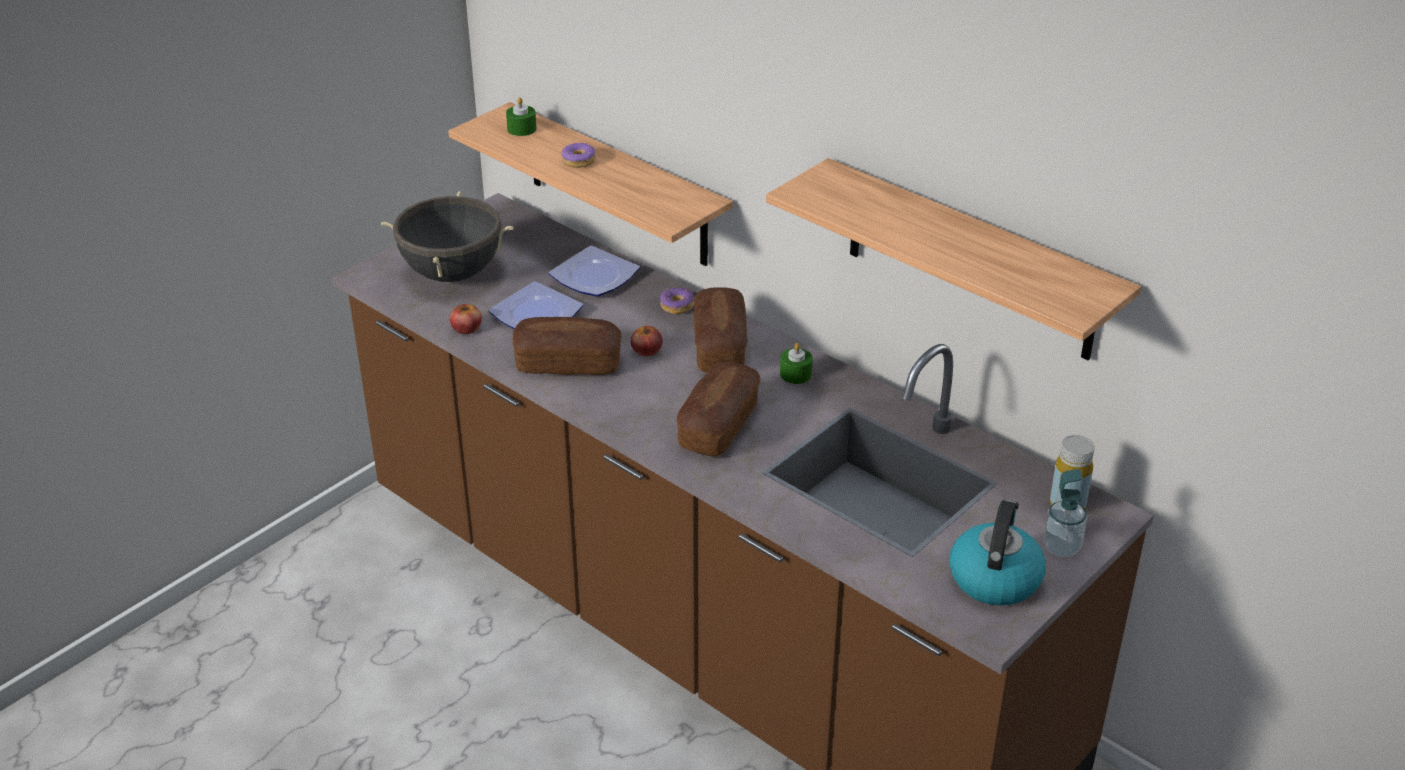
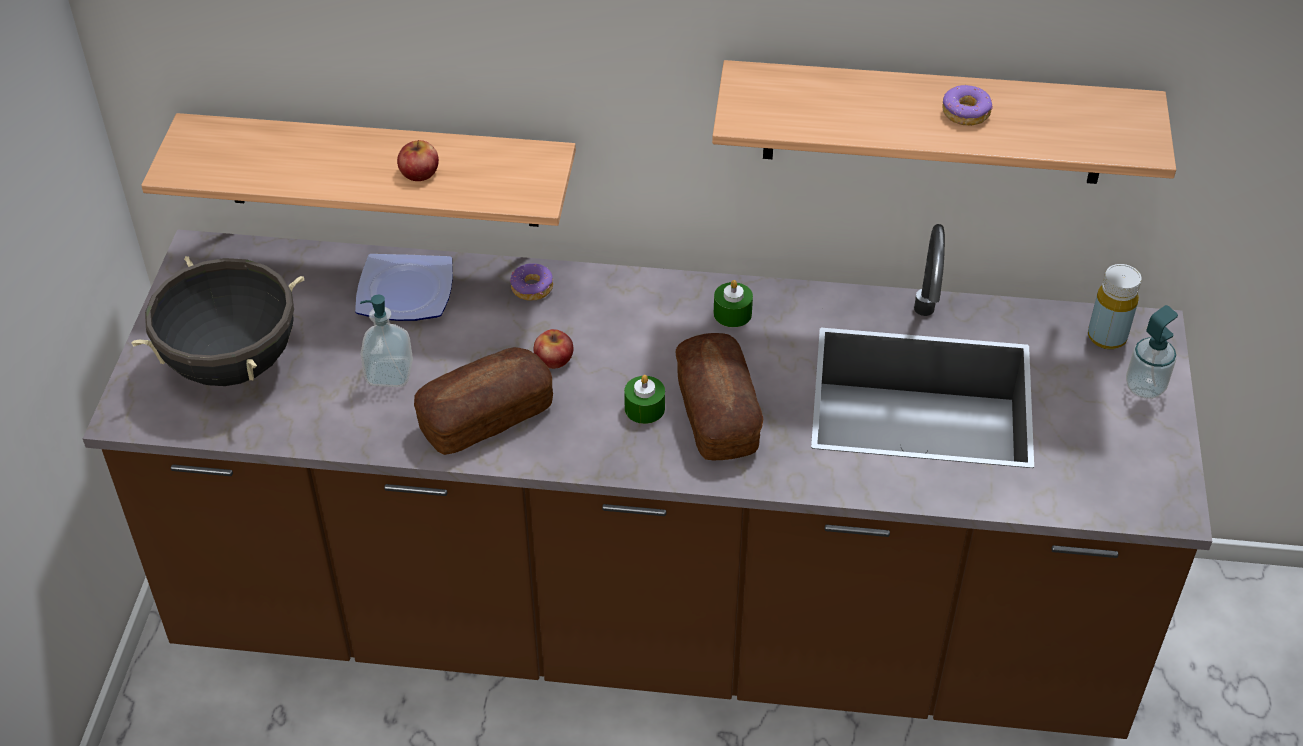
camera: 35 degrees left, 10 degrees up
apple [450,304,482,334] -> apple moved to [397,140,439,181]
plate [488,281,583,329] -> soap dispenser [360,295,413,387]
green candle [506,97,537,136] -> green candle moved to [624,375,665,424]
donut [561,143,596,168] -> donut moved to [942,85,993,126]
bread [694,287,748,373] -> none
kettle [949,500,1046,606] -> none

